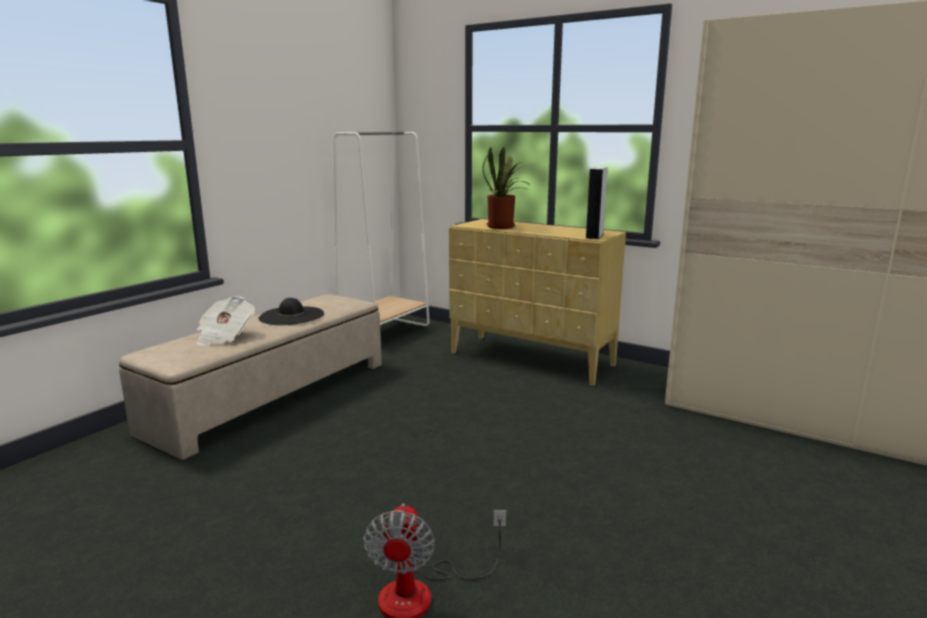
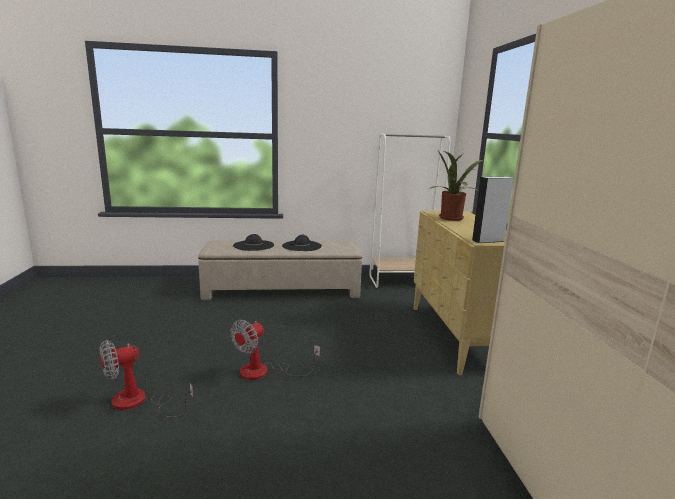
camera: 50 degrees right, 0 degrees up
newspaper [196,296,255,346] -> black hat [233,234,274,251]
none -> fan [230,320,320,380]

